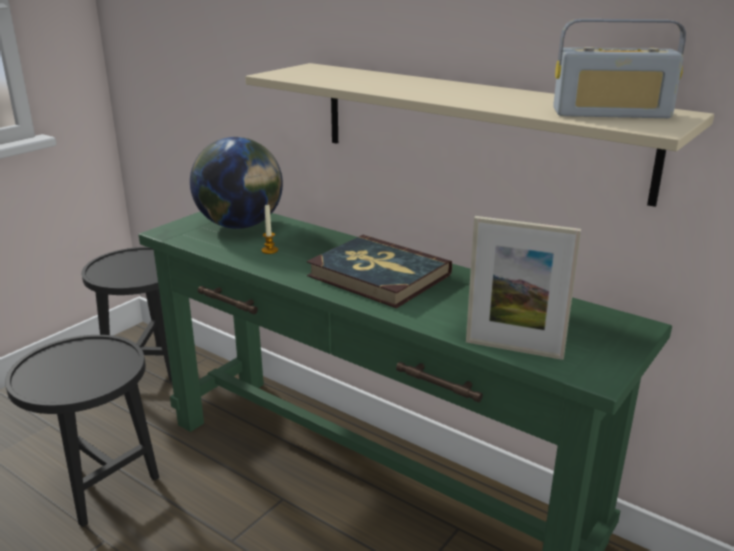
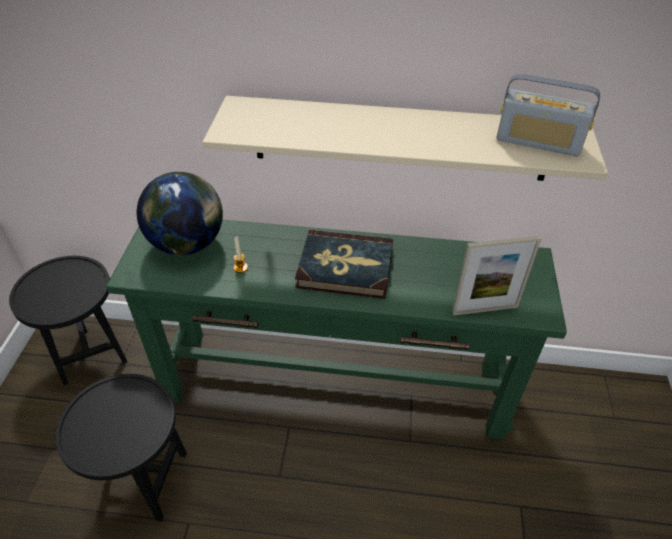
camera: 30 degrees left, 20 degrees up
radio [553,19,686,118] -> radio turned 45 degrees clockwise [497,74,600,156]

